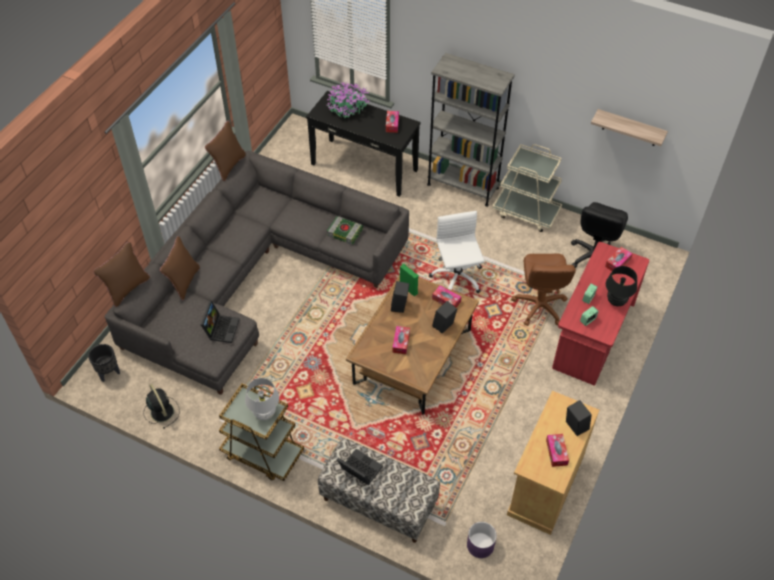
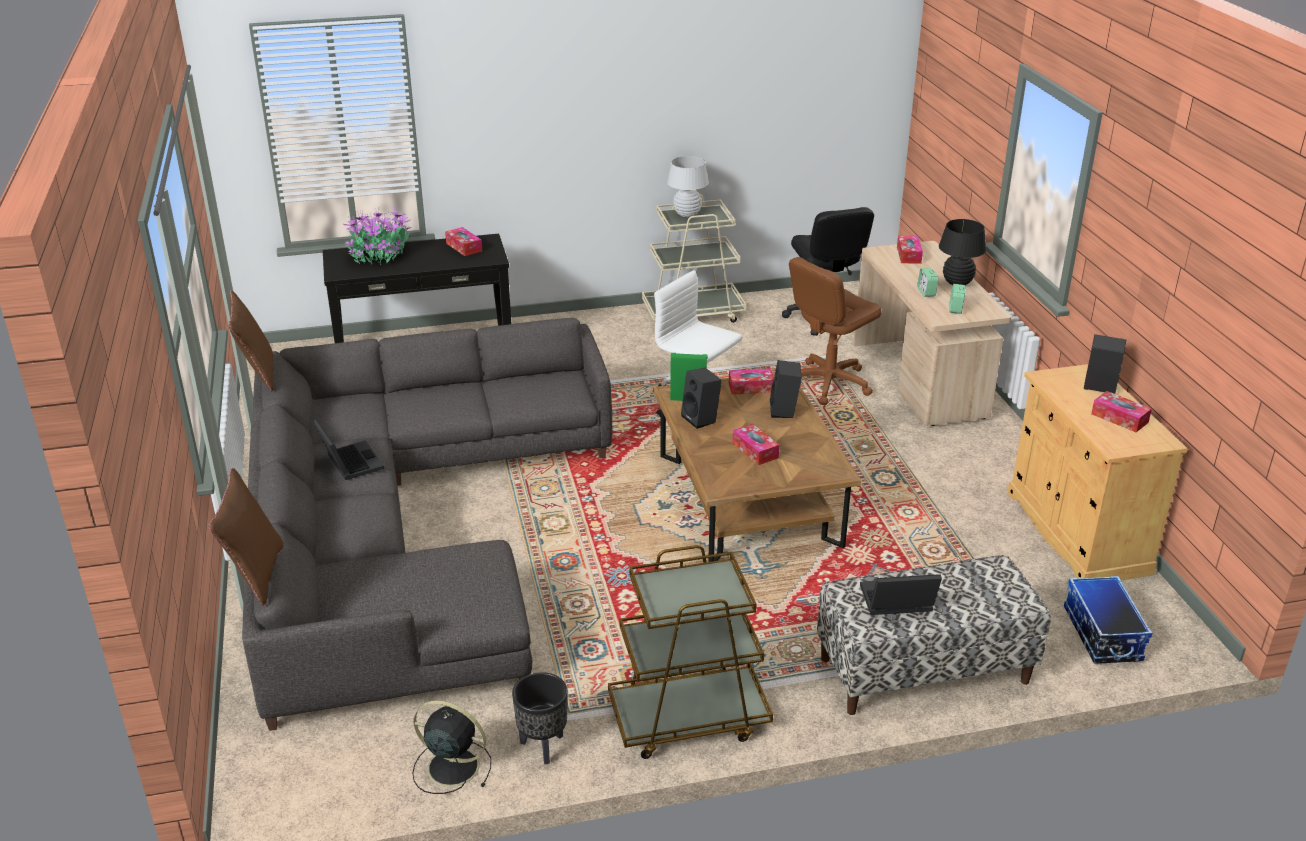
camera: 40 degrees left, 20 degrees down
black planter [88,344,120,382] -> black planter moved to [512,672,568,765]
brown pillow [160,236,200,300] -> none
laptop [201,301,240,343] -> laptop moved to [313,419,384,480]
white table lamp [245,378,279,420] -> white table lamp moved to [667,156,709,217]
book [327,216,363,245] -> none
grey bookcase [427,53,515,207] -> none
purple planter [467,522,497,558] -> storage box [1064,576,1153,664]
brown office chair [511,254,576,326] -> brown office chair turned 90 degrees clockwise [789,257,881,405]
red desk [552,242,649,386] -> beige desk [853,241,1012,426]
shelf [591,109,668,146] -> none

